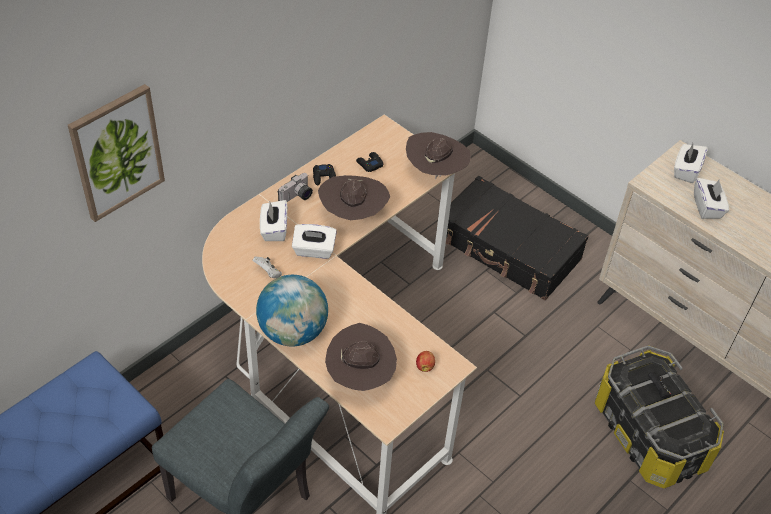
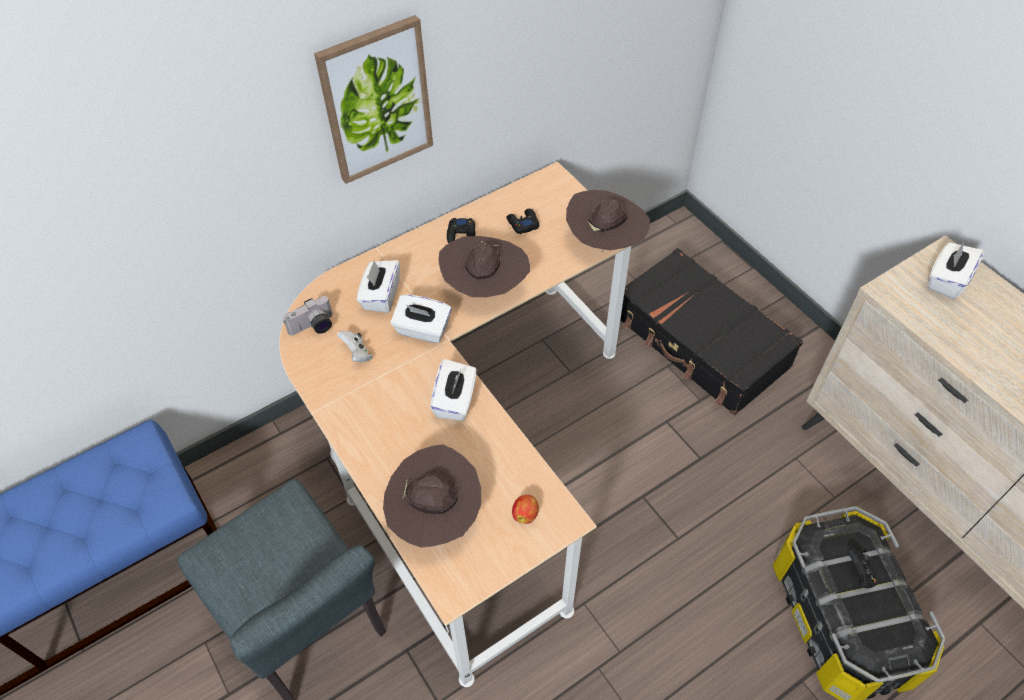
camera: 15 degrees right, 5 degrees up
picture [68,84,165,222] -> picture moved to [314,15,433,184]
globe [256,275,328,346] -> none
camera [278,173,313,202] -> camera moved to [283,296,332,336]
white tissue box [694,178,729,219] -> white tissue box moved to [430,359,476,421]

